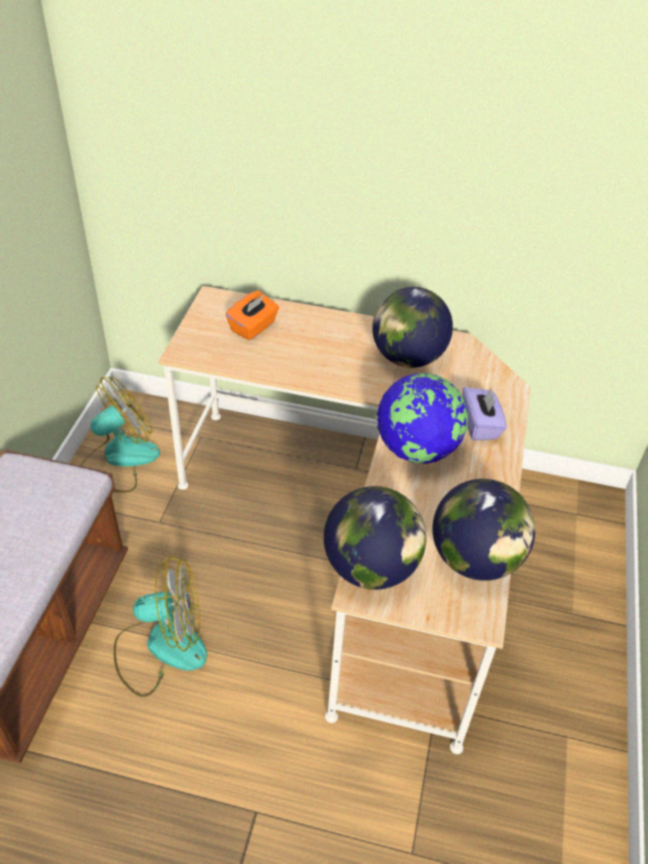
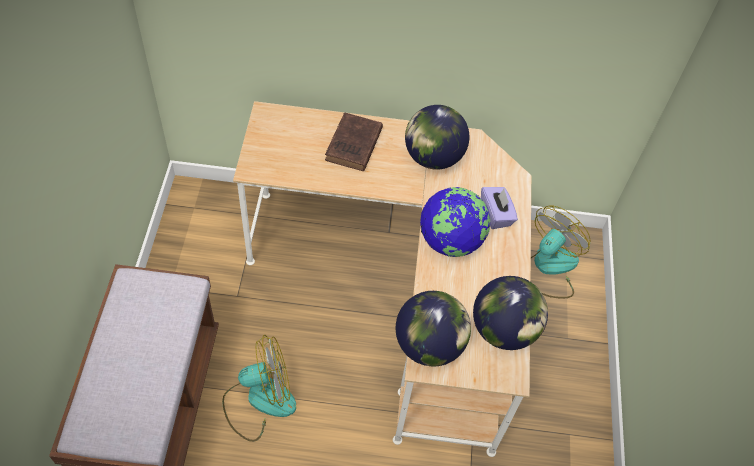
camera: 10 degrees left, 10 degrees up
fan [81,376,160,493] -> fan moved to [531,205,591,299]
orange tissue box [226,290,279,340] -> none
none -> brown book [325,112,383,171]

